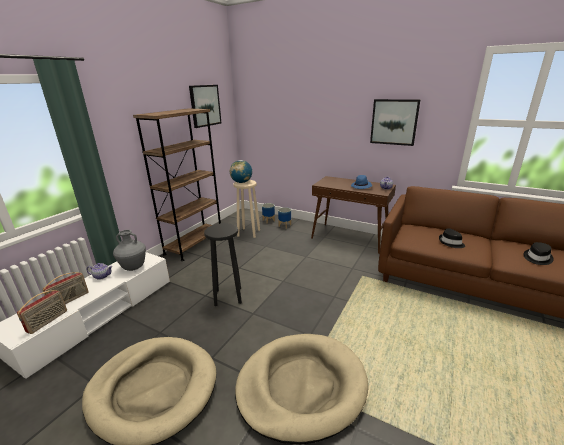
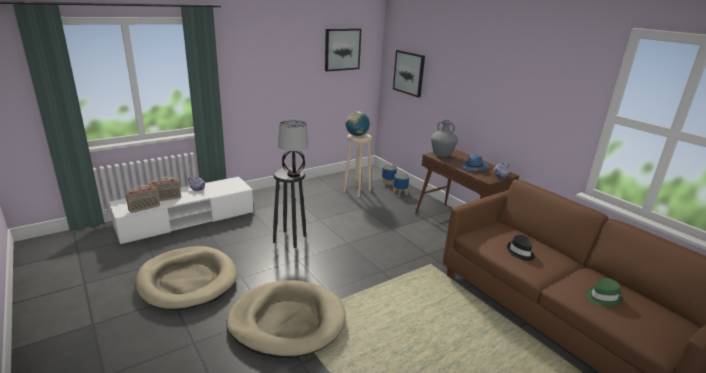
camera: 25 degrees right, 0 degrees up
grey vase [113,230,146,271] -> grey vase moved to [431,120,458,157]
brown bookcase [133,108,221,261] -> none
picture [370,99,420,146] -> picture moved to [393,50,425,98]
black hat [523,242,554,265] -> green hat [586,278,623,307]
none -> table lamp [278,120,309,177]

